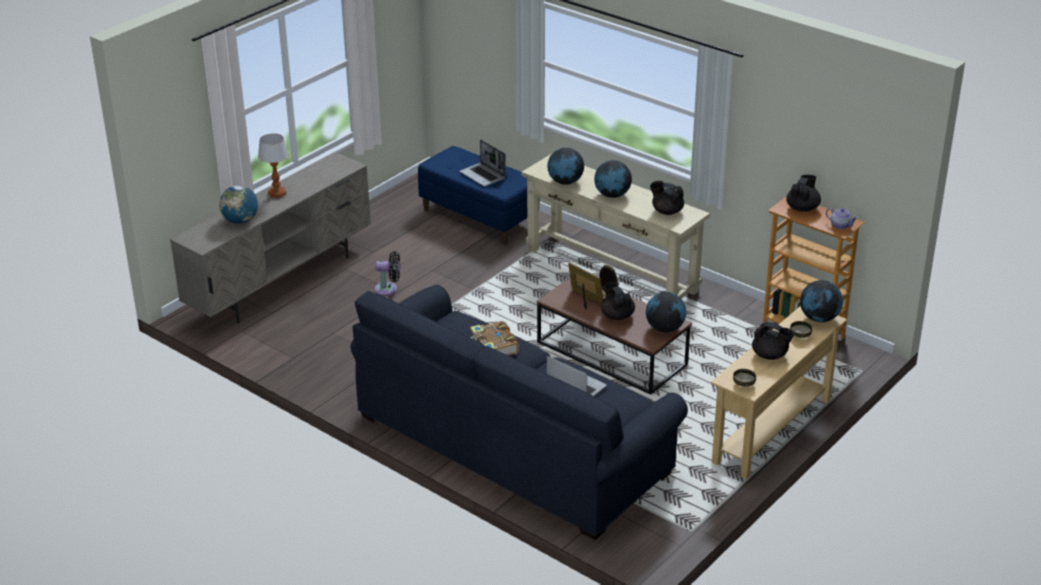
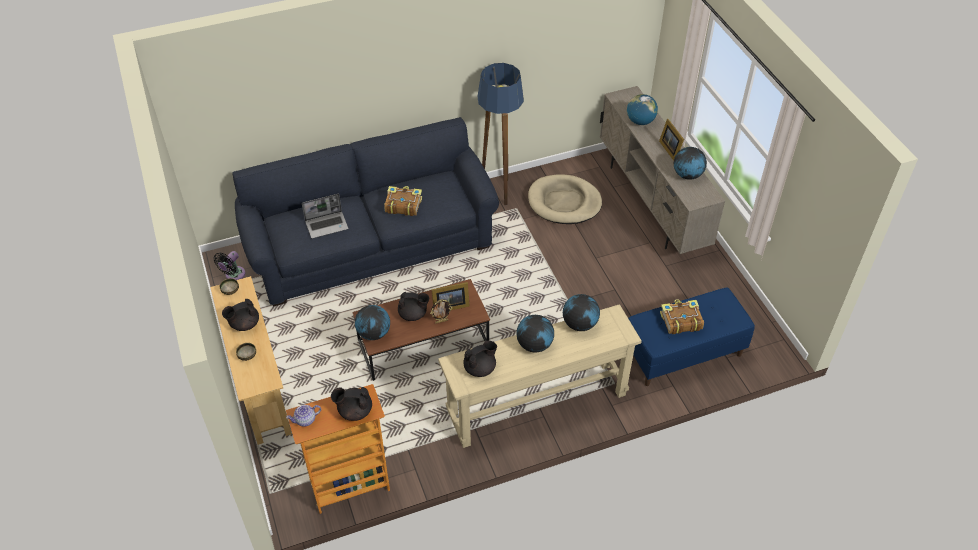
camera: 120 degrees right, 15 degrees up
table lamp [258,133,289,198] -> picture frame [659,119,684,161]
black fan [374,251,400,296] -> black fan moved to [213,251,246,280]
laptop [460,139,506,186] -> book [660,299,704,334]
black teapot [786,175,821,212] -> black teapot turned 120 degrees clockwise [331,387,372,421]
globe [800,280,843,322] -> globe moved to [674,147,707,180]
none -> floor lamp [477,63,524,205]
none -> beige dog bed [528,174,602,224]

